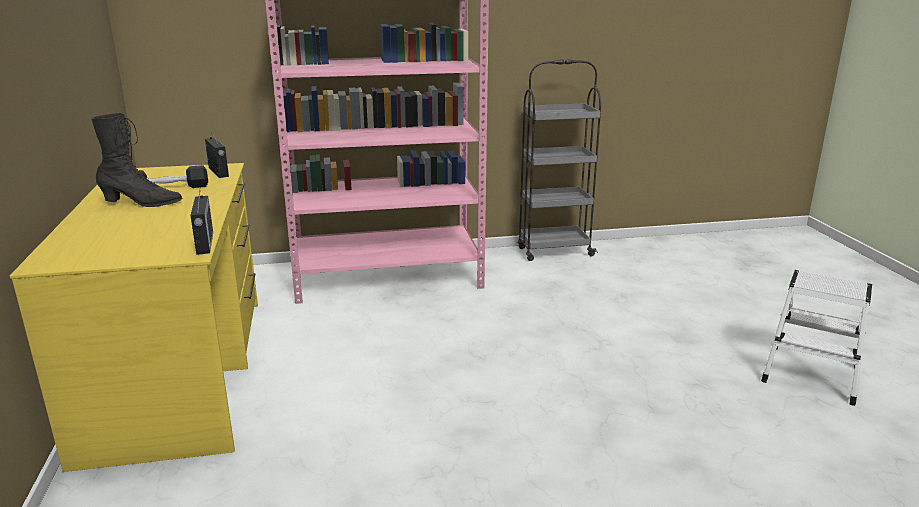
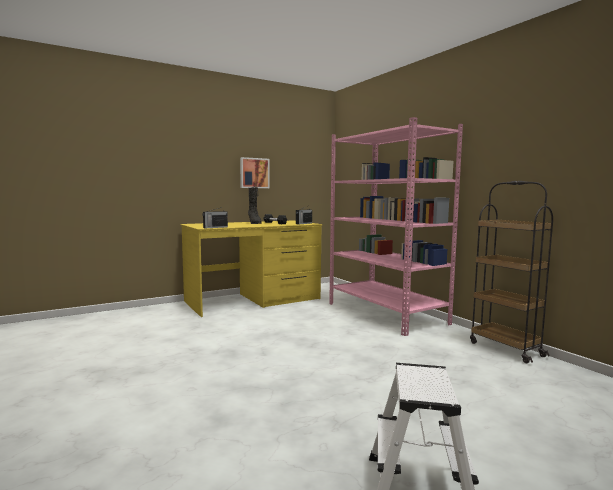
camera: 70 degrees right, 15 degrees down
grey cart [517,59,601,261] -> brown cart [470,181,553,363]
none -> picture [240,157,270,188]

